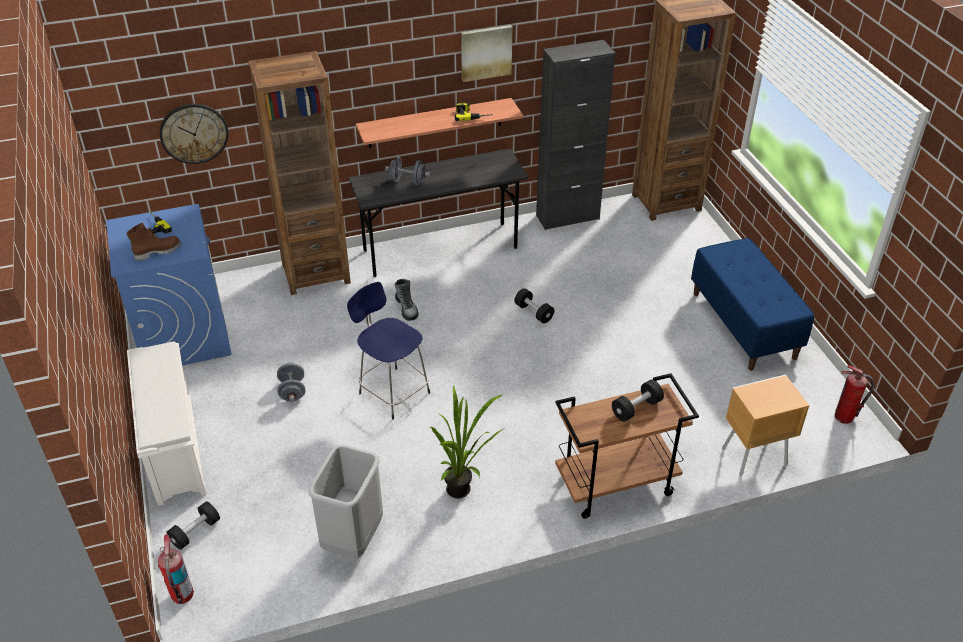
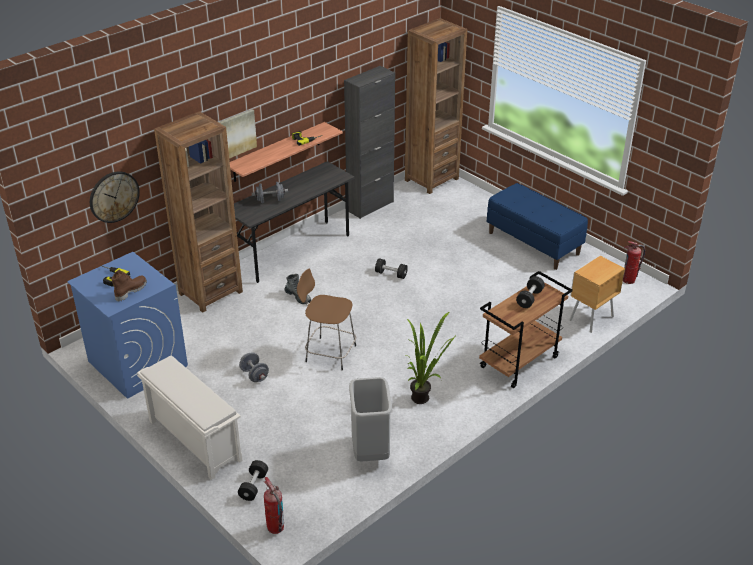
camera: 25 degrees left, 5 degrees down
blue stool [347,282,430,419] -> brown stool [297,269,356,371]
picture [461,25,513,82] -> picture moved to [219,109,257,159]

